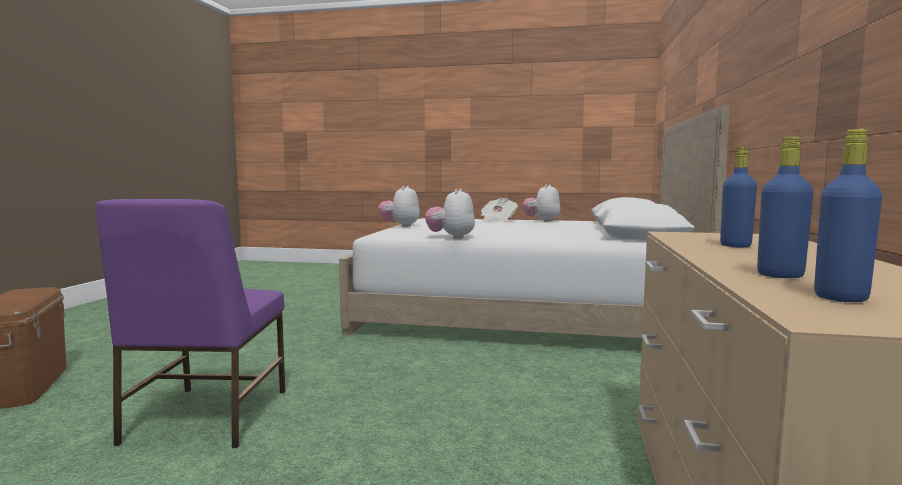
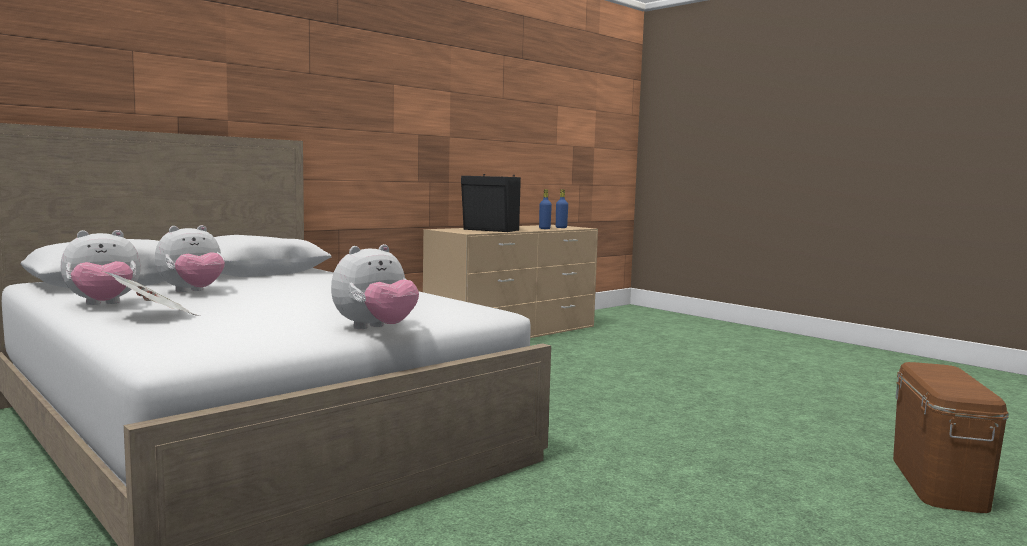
camera: 145 degrees left, 0 degrees up
purple chair [95,199,286,448] -> none
plush toy [425,189,475,239] -> plush toy moved to [155,225,225,292]
blue bottle [720,147,757,247] -> black speaker [461,174,521,232]

